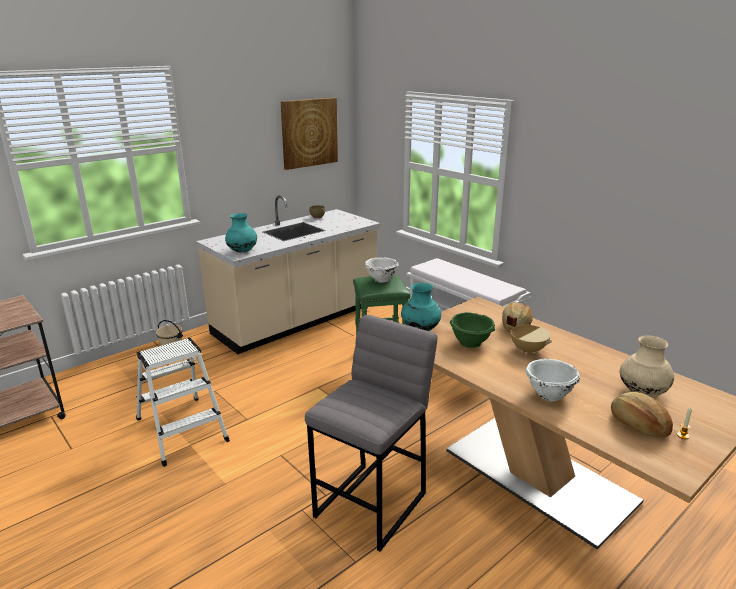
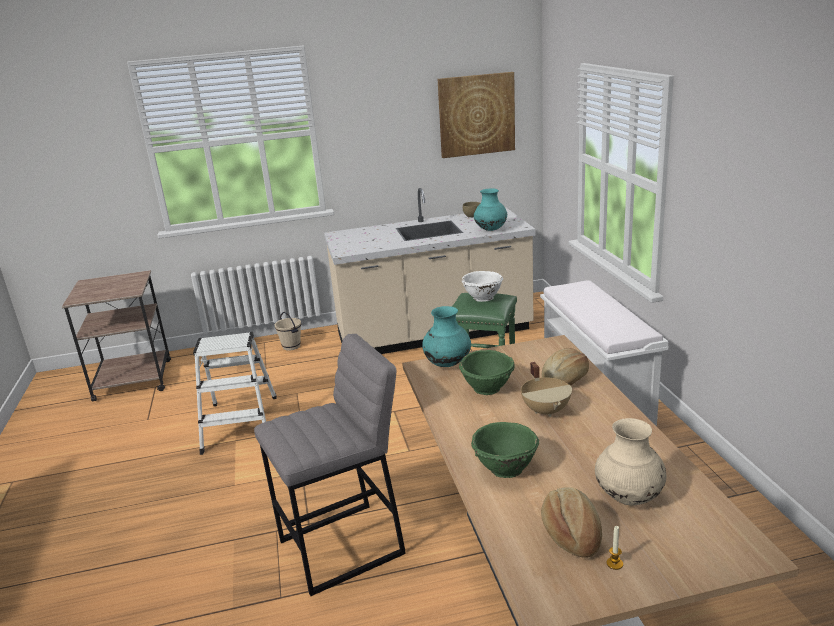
camera: 30 degrees right, 0 degrees up
turquoise vase [225,213,257,253] -> turquoise vase moved to [474,188,507,231]
white bowl [526,359,580,401] -> green bowl [471,422,539,478]

